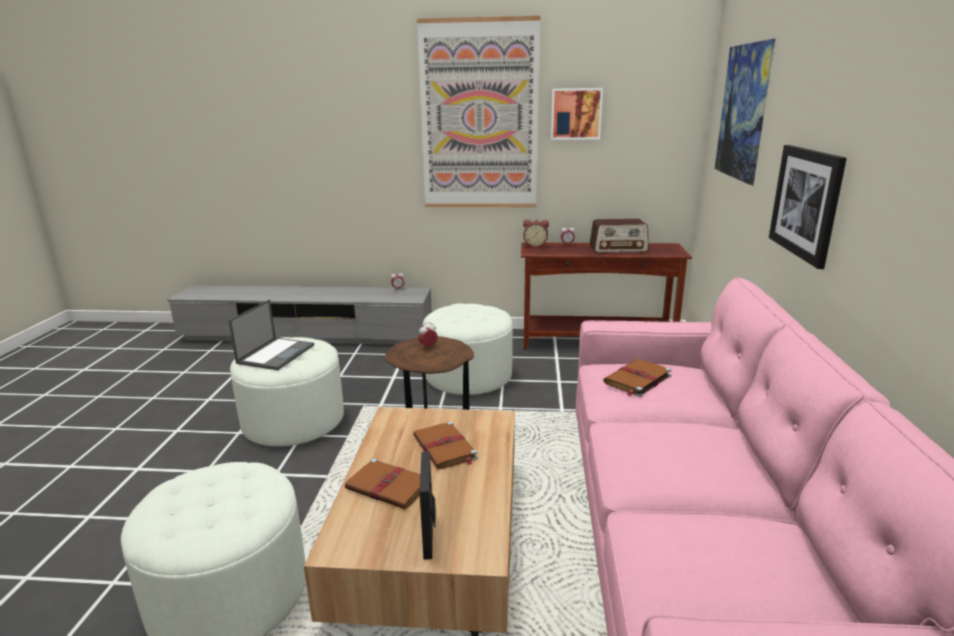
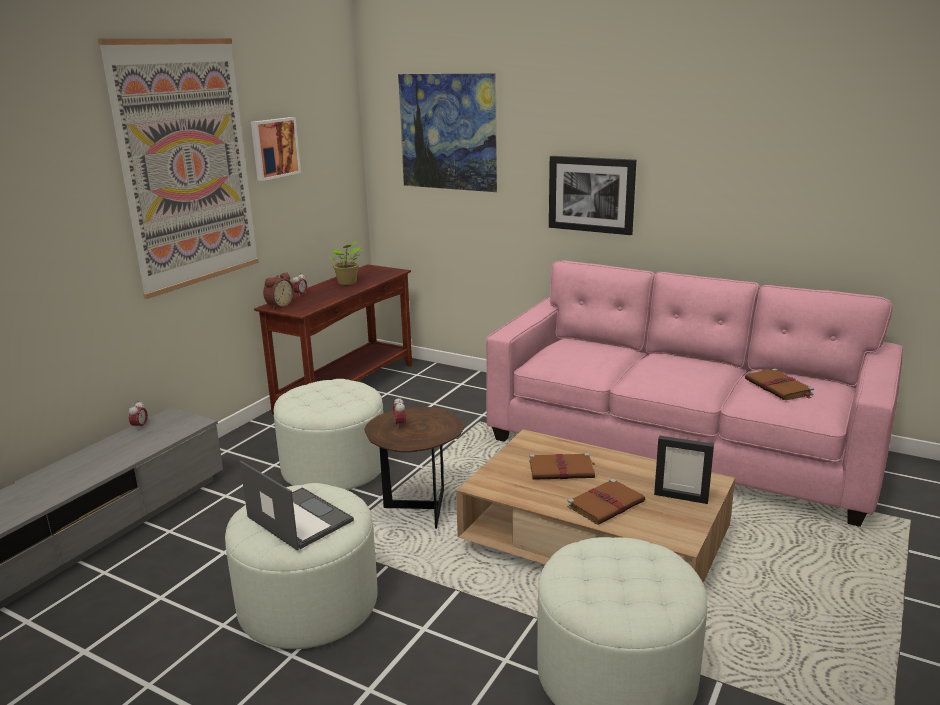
camera: 65 degrees left, 0 degrees up
radio [590,219,648,253] -> potted plant [328,241,364,285]
brown book [603,359,672,397] -> brown book moved to [745,368,814,400]

